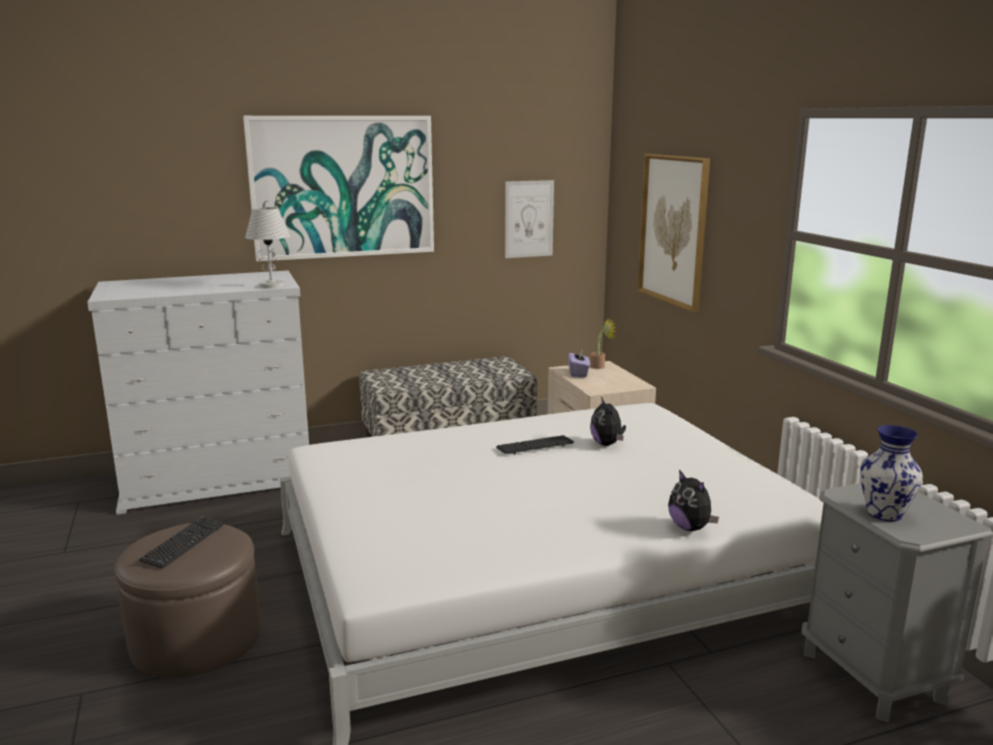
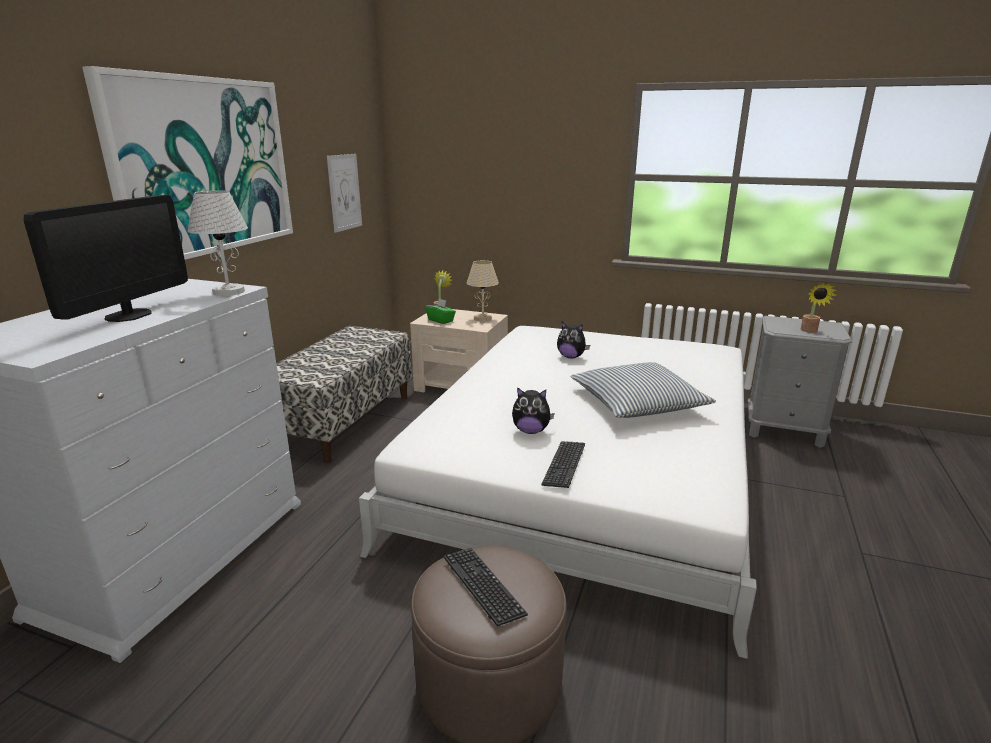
camera: 50 degrees left, 5 degrees up
keyboard [496,435,574,455] -> keyboard moved to [541,441,585,488]
purple tissue box [568,349,590,377] -> green tissue box [425,299,456,324]
picture [637,154,710,312] -> none
plush toy [668,470,719,531] -> plush toy moved to [512,387,555,434]
vase [860,425,923,521] -> potted plant [801,282,837,333]
none -> monitor [24,195,188,322]
none -> beige table lamp [466,260,499,322]
none -> pillow [571,362,716,418]

